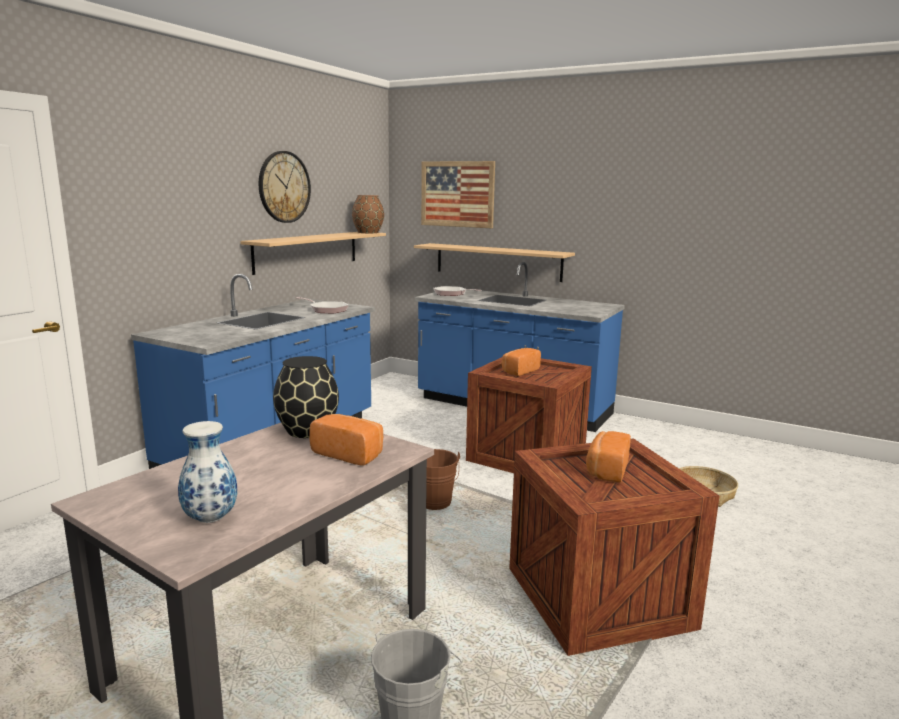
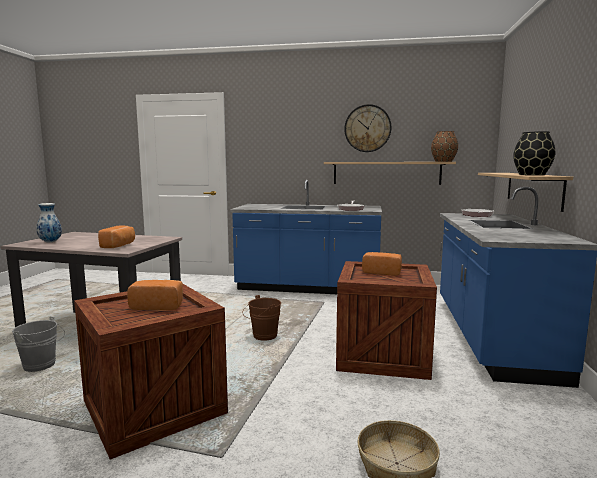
camera: 70 degrees right, 5 degrees down
black vase [273,356,339,438] -> black vase moved to [513,131,555,175]
picture [421,161,495,228] -> none

